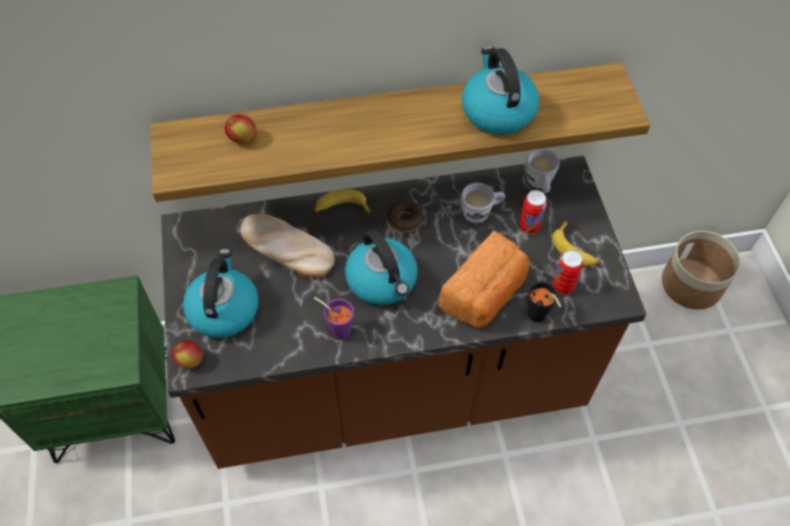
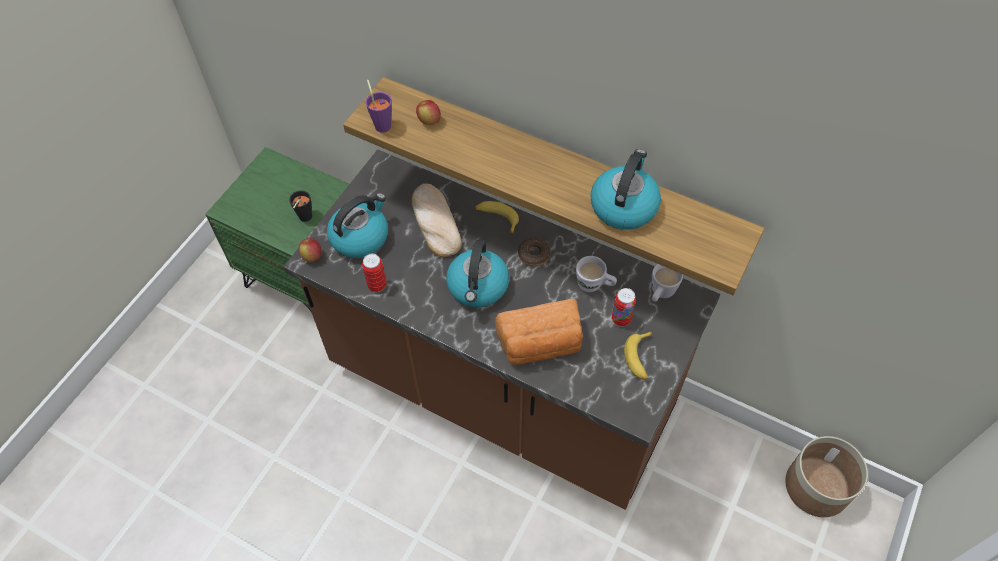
camera: 40 degrees right, 0 degrees up
purple cup [314,297,354,340] -> purple cup moved to [365,80,392,133]
black cup [528,281,562,322] -> black cup moved to [289,190,312,222]
can [552,250,583,294] -> can moved to [362,254,387,292]

